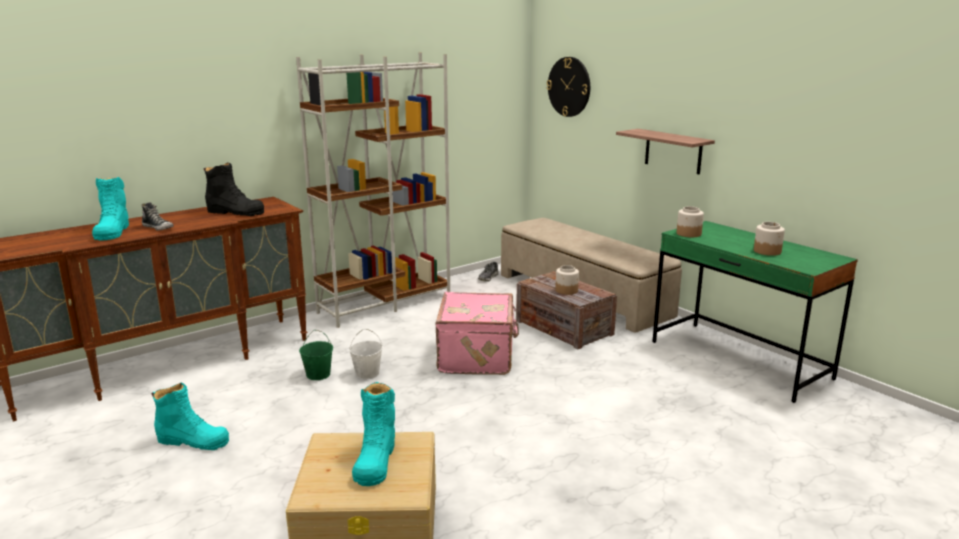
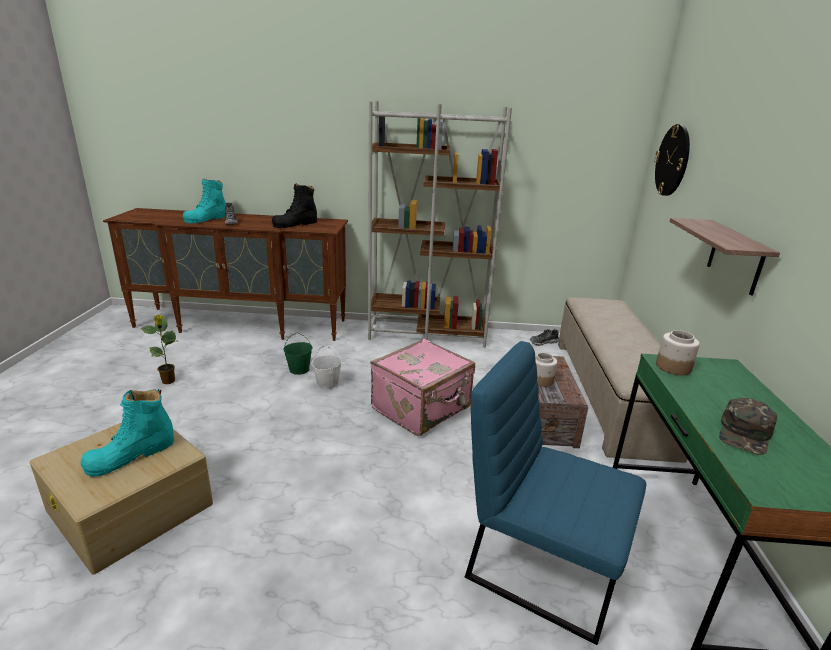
camera: 40 degrees right, 5 degrees up
turquoise boot [152,383,229,450] -> potted plant [140,315,178,384]
black boot [204,162,264,216] -> black boot turned 75 degrees clockwise [272,183,317,228]
jar [754,222,785,256] -> green cap [719,398,778,455]
none -> blue chair [465,341,646,645]

